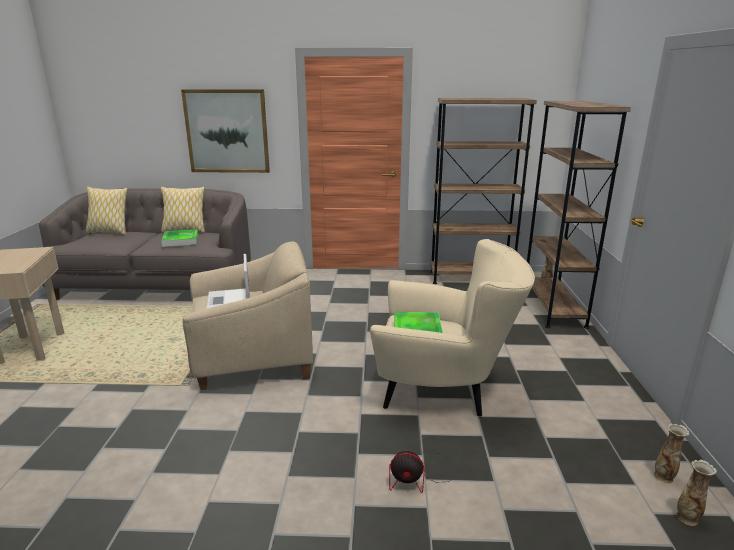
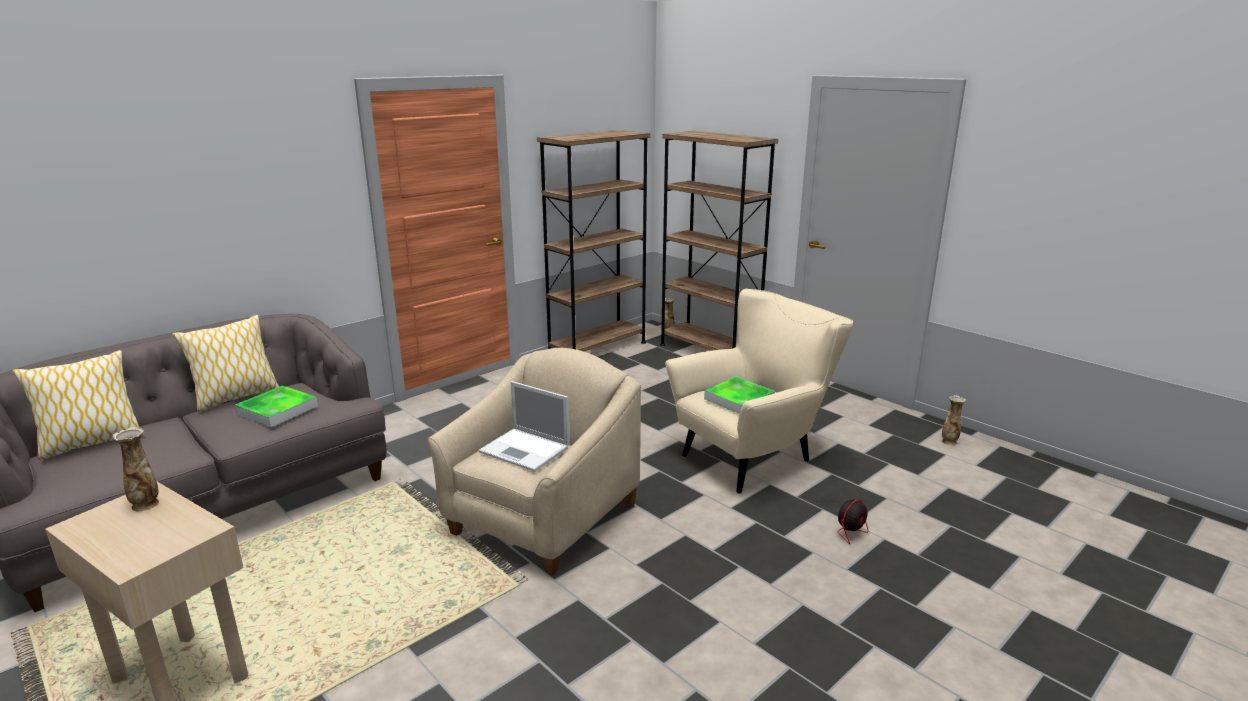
camera: 45 degrees left, 0 degrees up
picture [181,89,270,173] -> none
vase [676,460,717,526] -> vase moved to [113,427,159,511]

